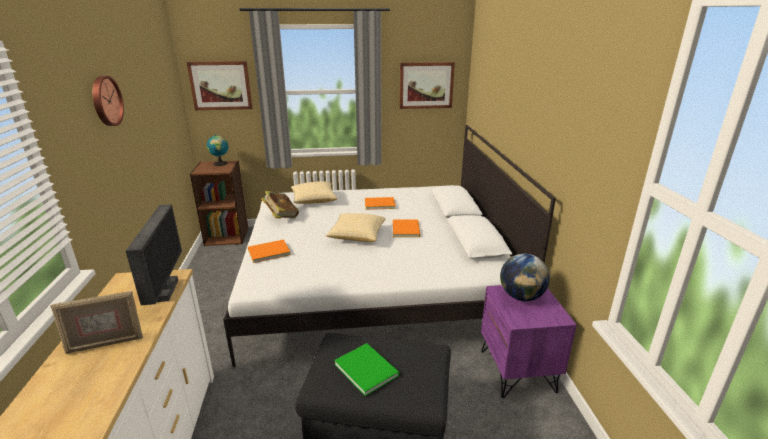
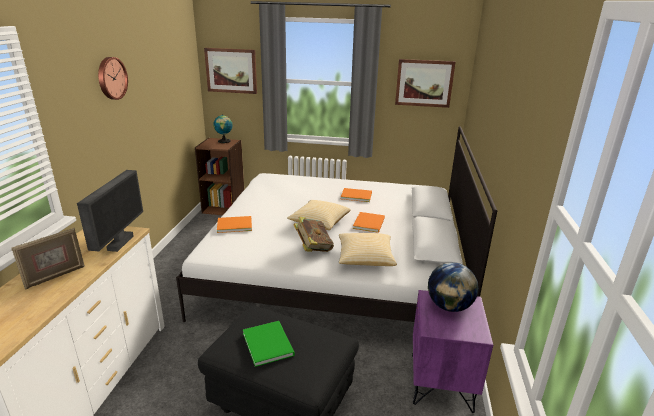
camera: 15 degrees right, 0 degrees up
picture frame [50,291,143,354] -> picture frame turned 45 degrees counterclockwise [11,228,85,290]
book [261,191,299,218] -> book moved to [293,216,334,252]
pillow [291,181,337,204] -> pillow moved to [339,233,397,266]

